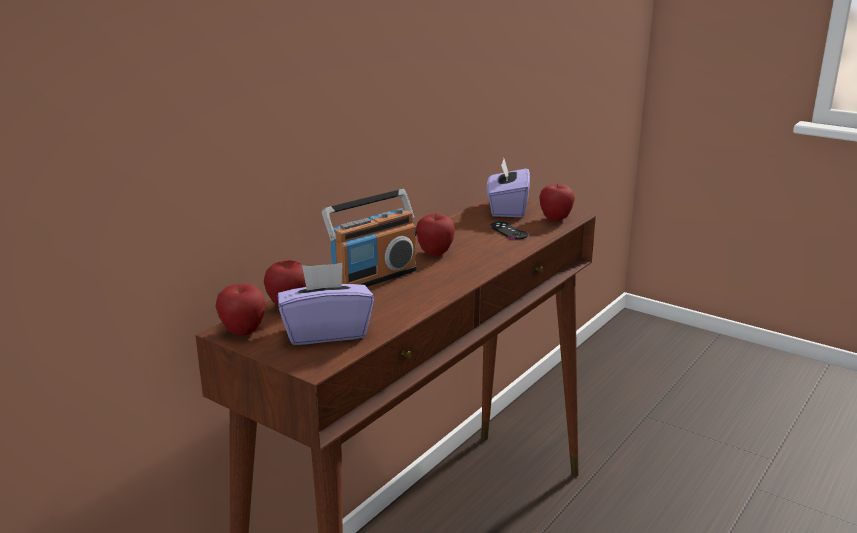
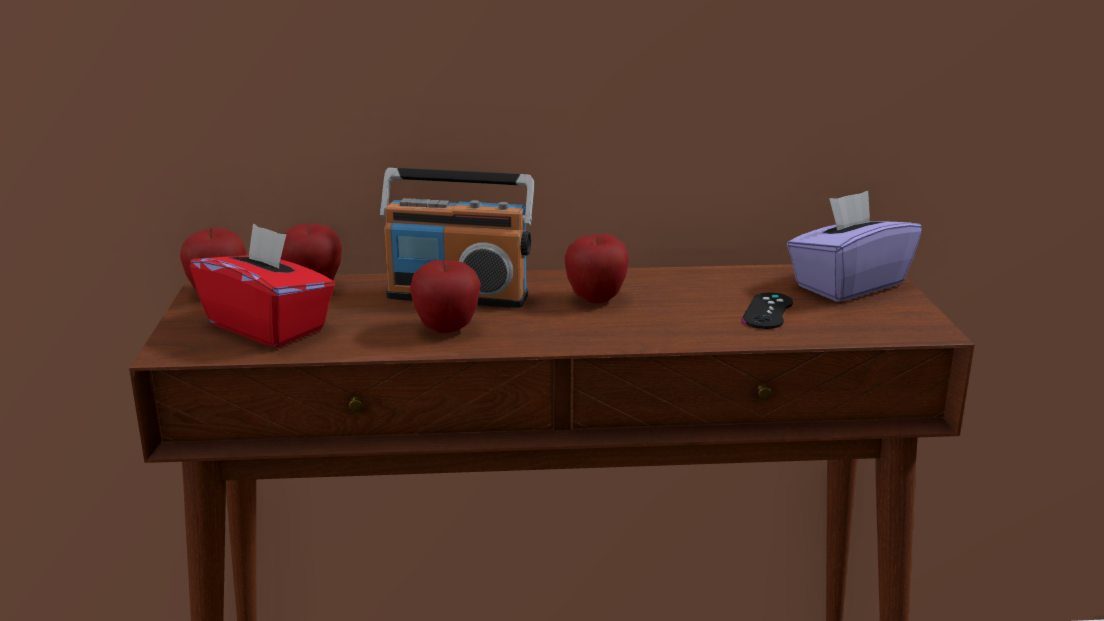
camera: 50 degrees right, 0 degrees up
purple tissue box [278,263,374,345] -> red tissue box [189,223,335,348]
apple [539,184,575,221] -> apple moved to [410,260,481,333]

